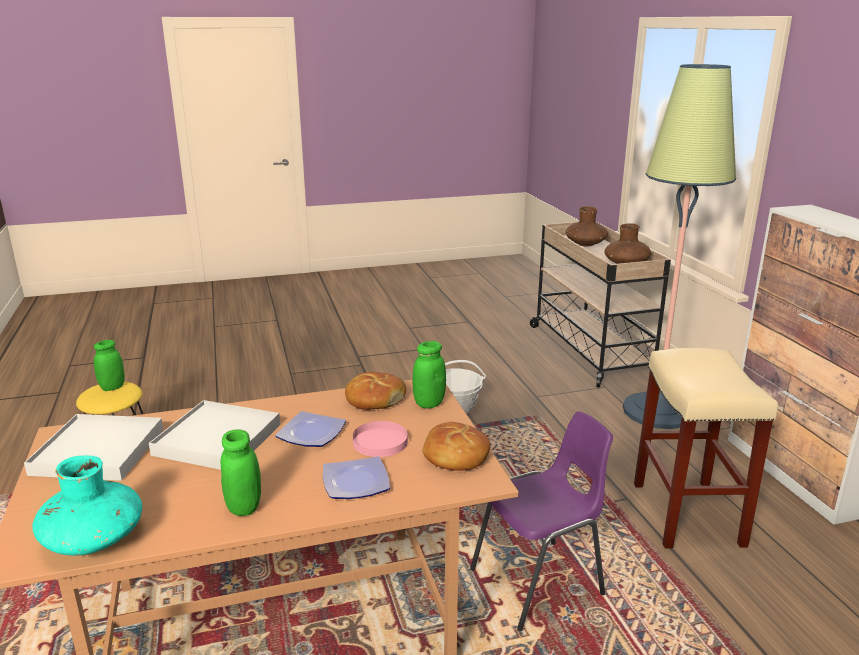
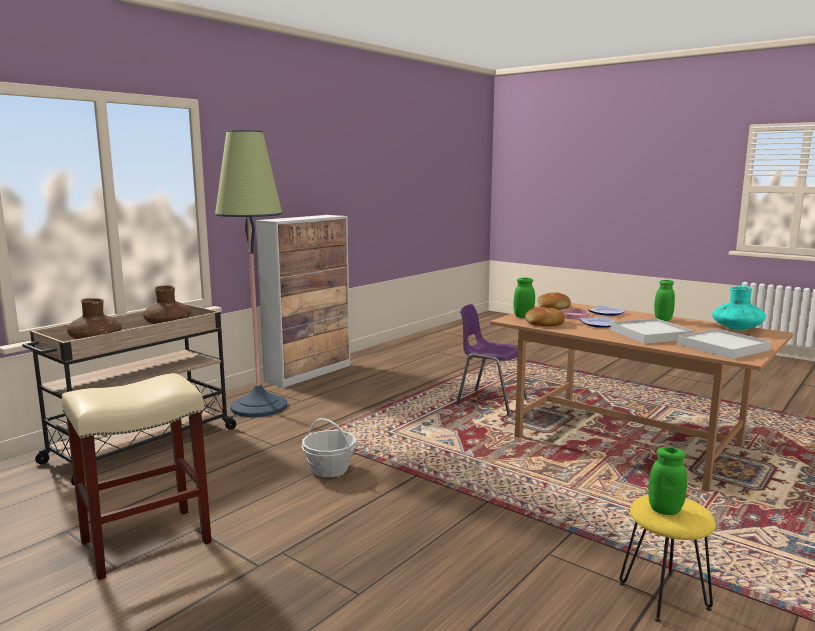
camera: 125 degrees left, 10 degrees down
beige stool [634,348,778,549] -> beige stool moved to [62,373,212,580]

